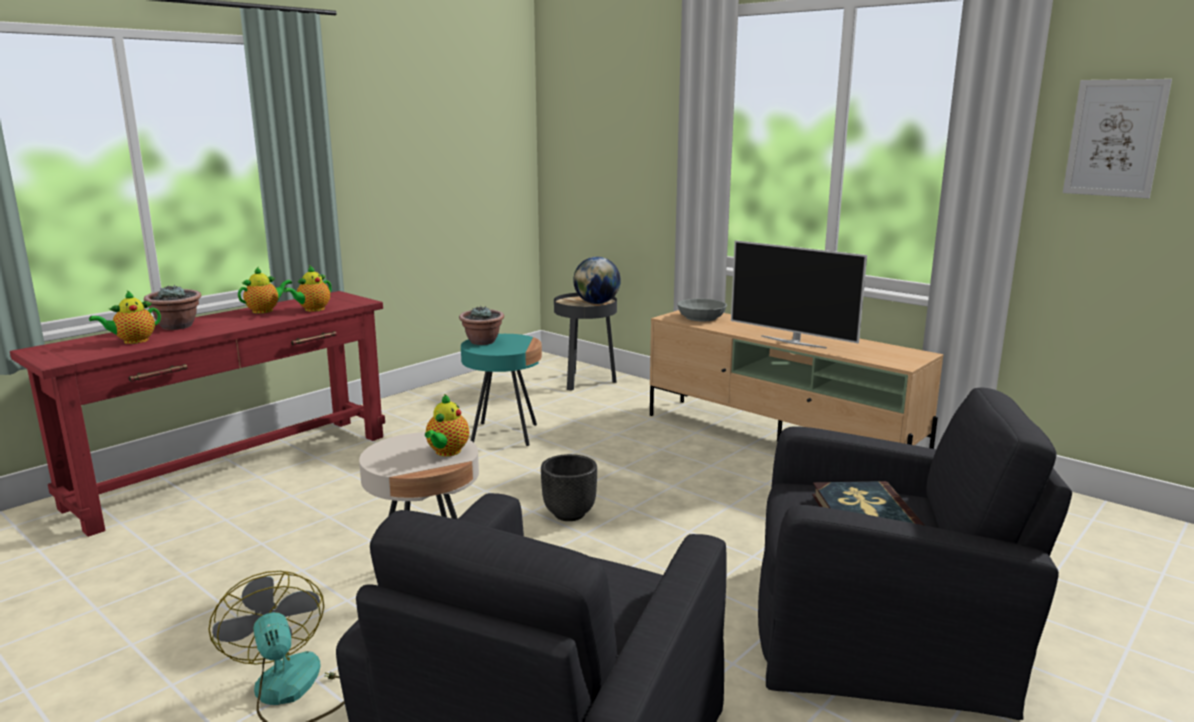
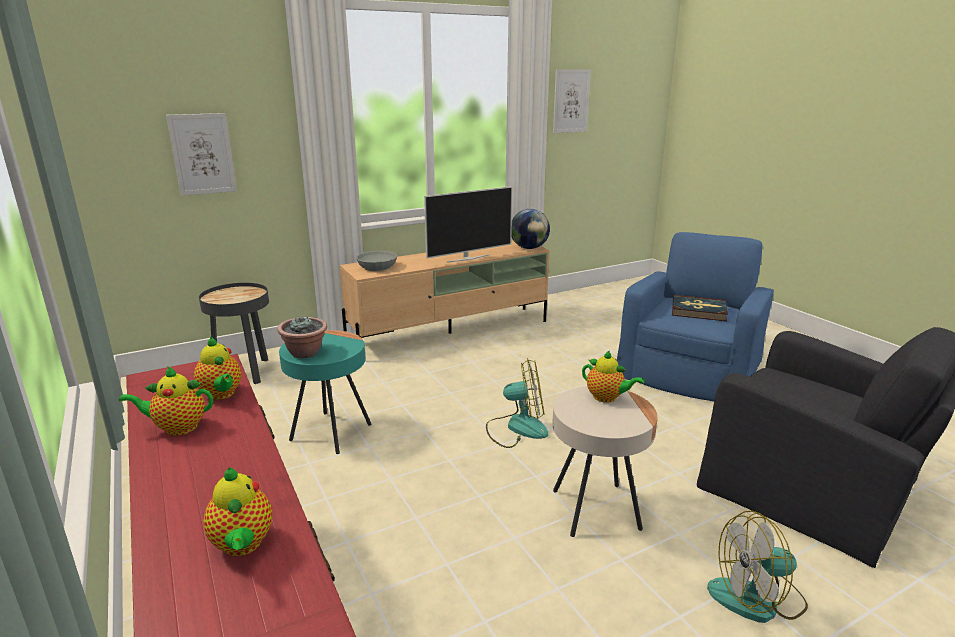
camera: 70 degrees left, 5 degrees up
potted plant [144,285,201,330] -> none
teapot [238,266,292,313] -> teapot turned 75 degrees counterclockwise [119,366,213,435]
black planter [541,454,597,521] -> fan [486,358,548,448]
globe [573,257,621,304] -> globe moved to [511,209,550,249]
black armchair [758,388,1072,720] -> blue armchair [617,232,774,401]
none -> picture [166,113,237,196]

